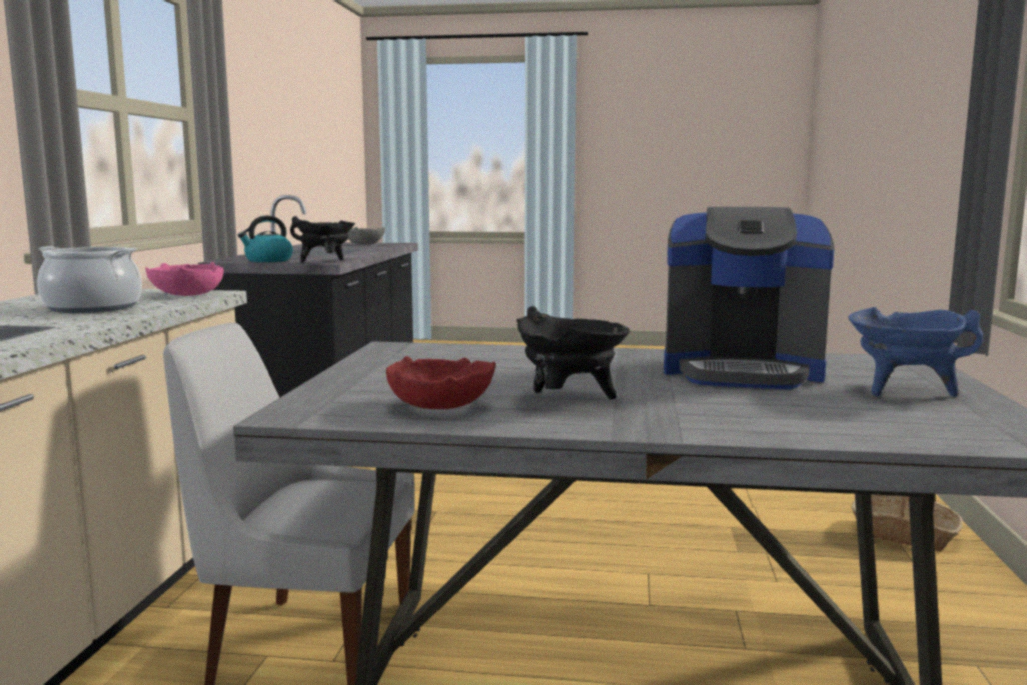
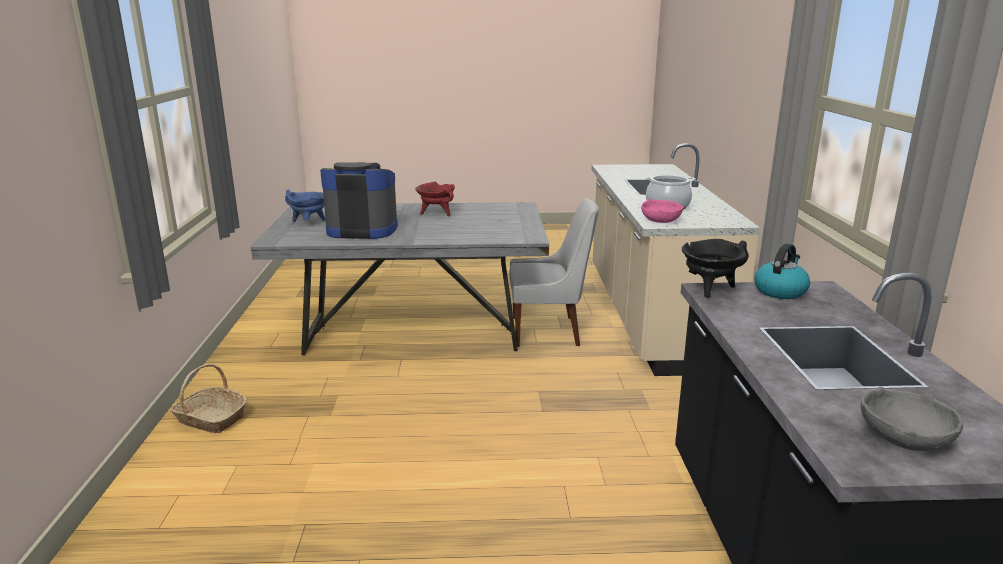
camera: 170 degrees right, 10 degrees up
red bowl [386,356,496,409] -> none
black cooking pot [516,306,630,399] -> red cooking pot [415,182,455,217]

